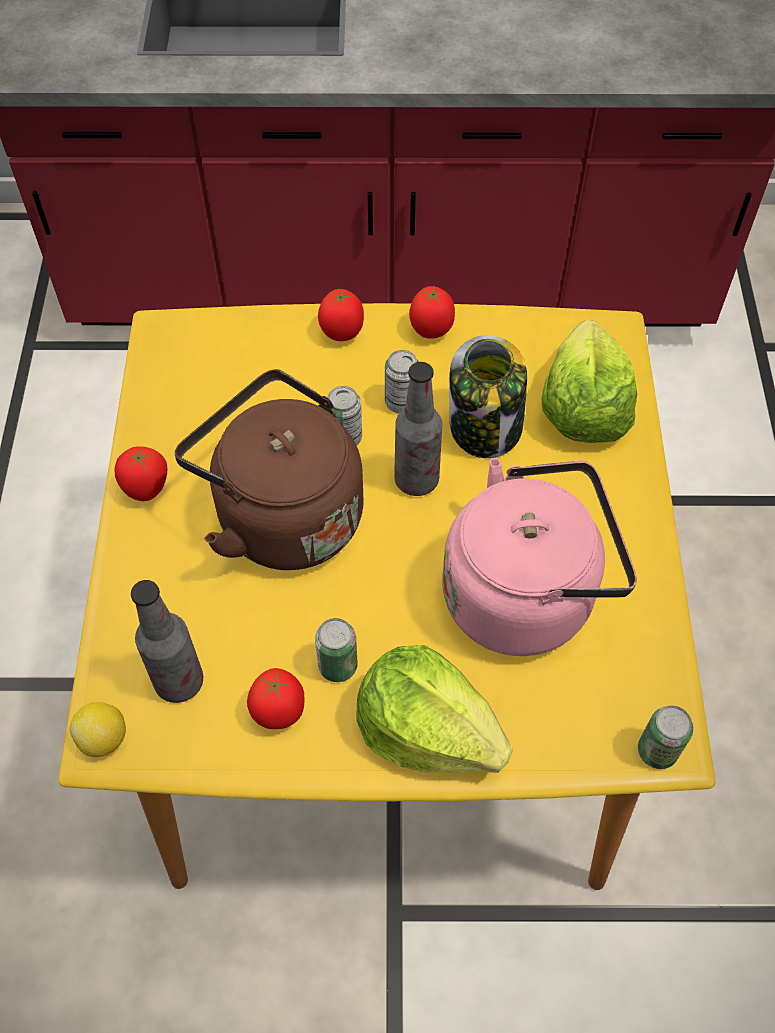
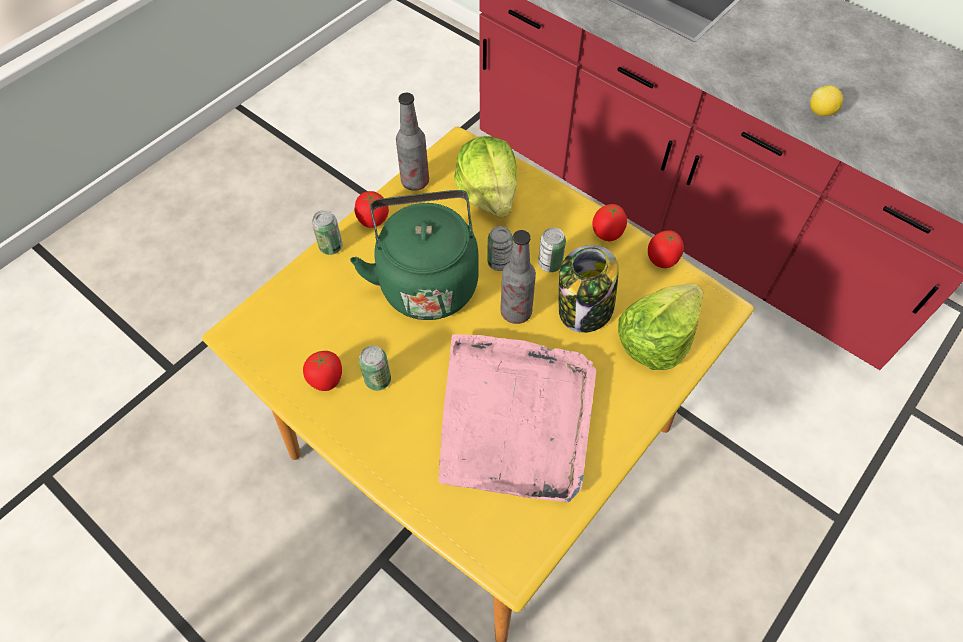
camera: 40 degrees right, 0 degrees up
lemon [70,702,126,757] -> lemon moved to [810,86,843,116]
bottle [131,580,203,703] -> bottle moved to [396,93,429,191]
brown kettle [175,369,364,570] -> green kettle [350,190,478,320]
tomato [318,288,364,341] -> tomato moved to [648,230,684,268]
lettuce [356,645,513,773] -> lettuce moved to [454,136,518,217]
pink kettle [442,458,637,656] -> pink tray [438,334,596,502]
can [638,706,693,769] -> can moved to [312,210,343,255]

